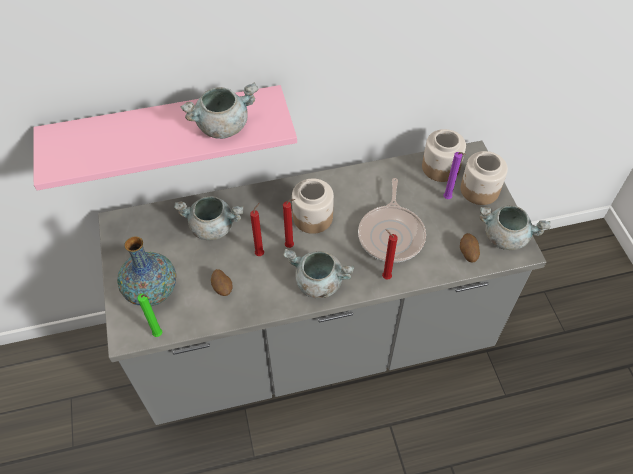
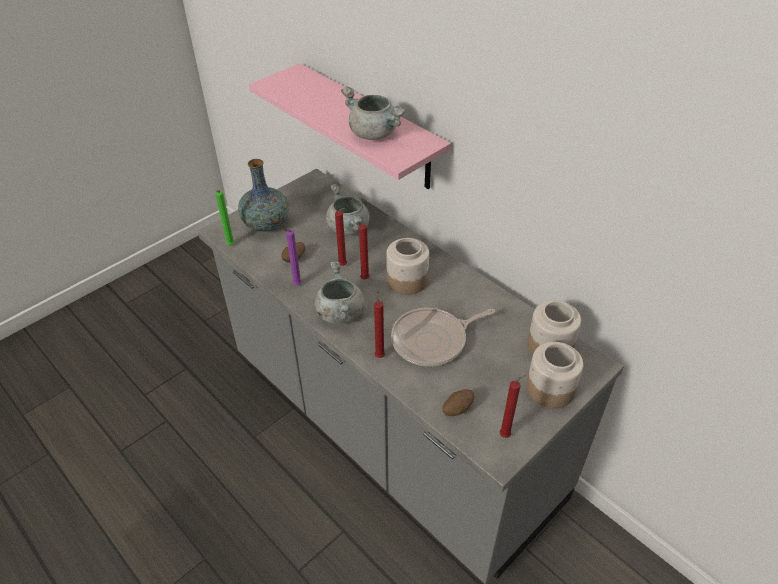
camera: 60 degrees right, 10 degrees down
purple candle [443,152,465,199] -> purple candle moved to [284,230,302,285]
grey cooking pot [479,205,551,250] -> red candle [500,375,526,438]

